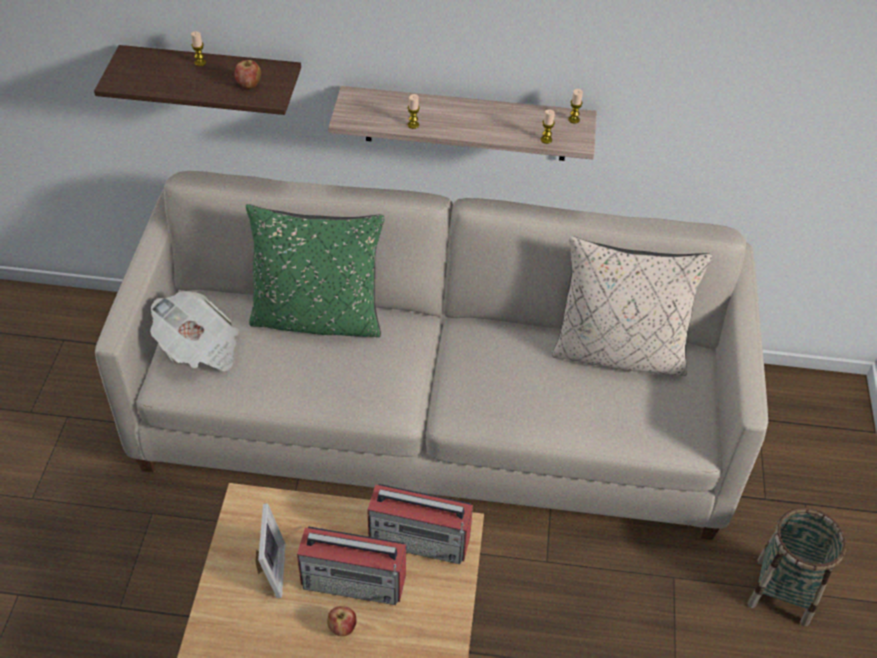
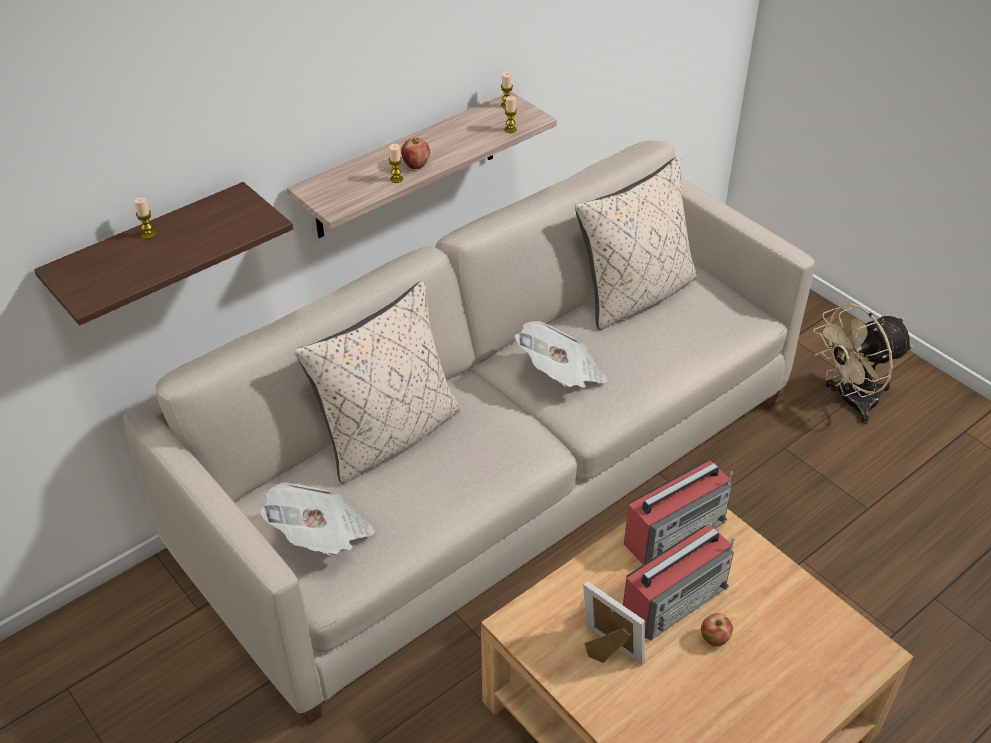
camera: 45 degrees left, 5 degrees down
apple [234,60,261,89] -> apple moved to [401,138,430,169]
green pillow [246,204,385,337] -> beige pillow [294,281,460,484]
basket [747,508,846,627] -> beige fan [813,303,913,424]
none -> newspaper [515,321,608,388]

